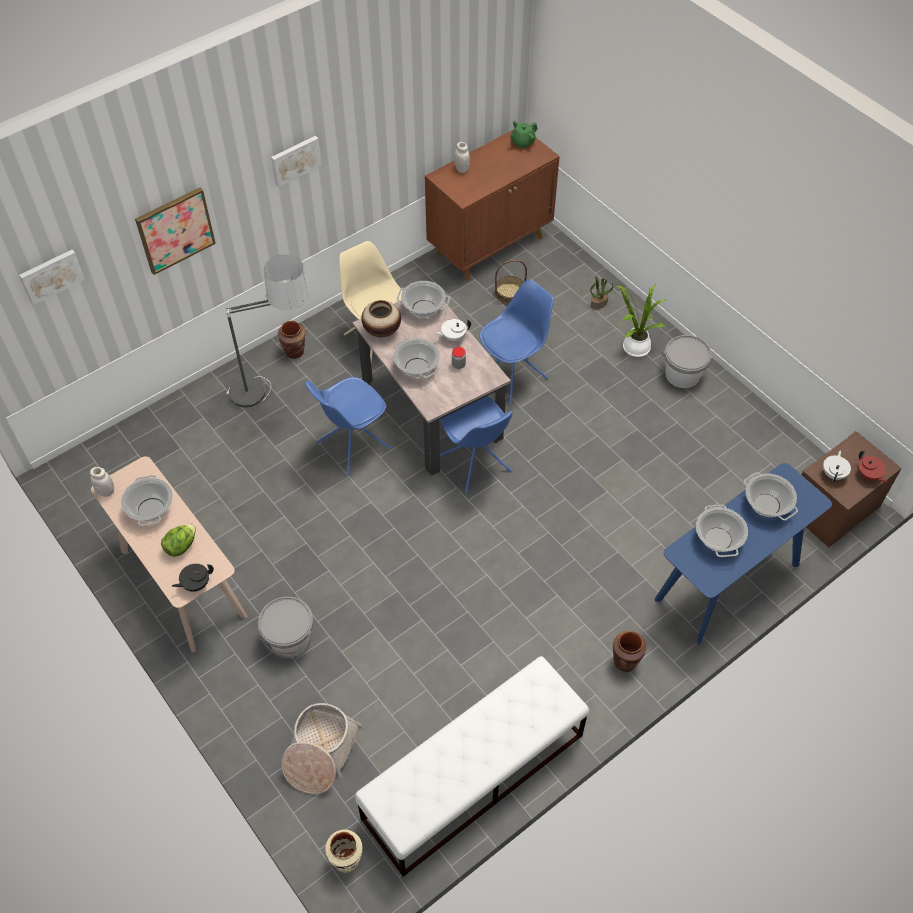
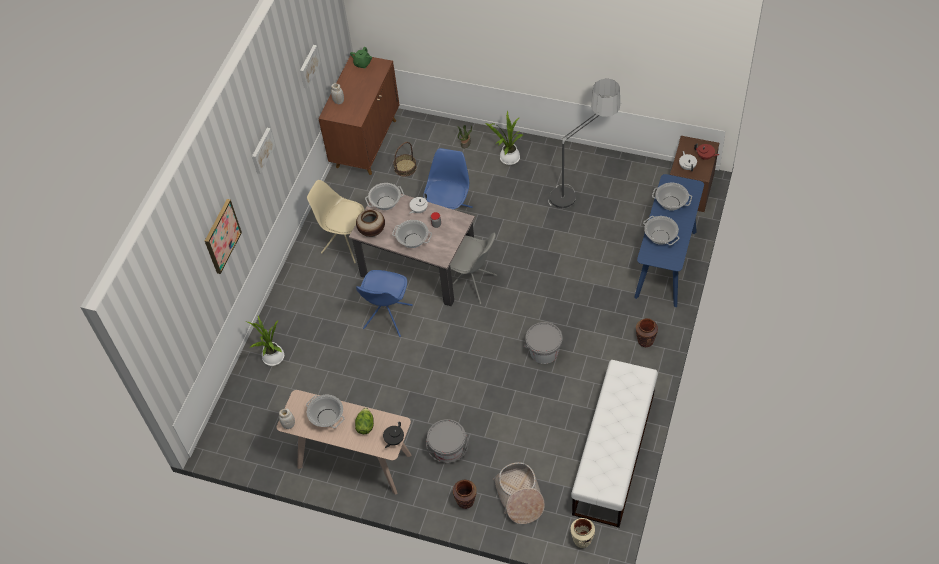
camera: 30 degrees left, 0 degrees up
picture [19,250,85,305] -> picture moved to [300,45,321,88]
floor lamp [224,255,309,408] -> floor lamp moved to [548,79,621,208]
brown vase [278,321,305,359] -> brown vase moved to [453,480,477,509]
blue chair [440,396,513,494] -> grey chair [450,233,497,305]
grey bucket [661,335,712,388] -> grey bucket moved to [524,322,563,364]
none -> potted plant [248,316,284,366]

